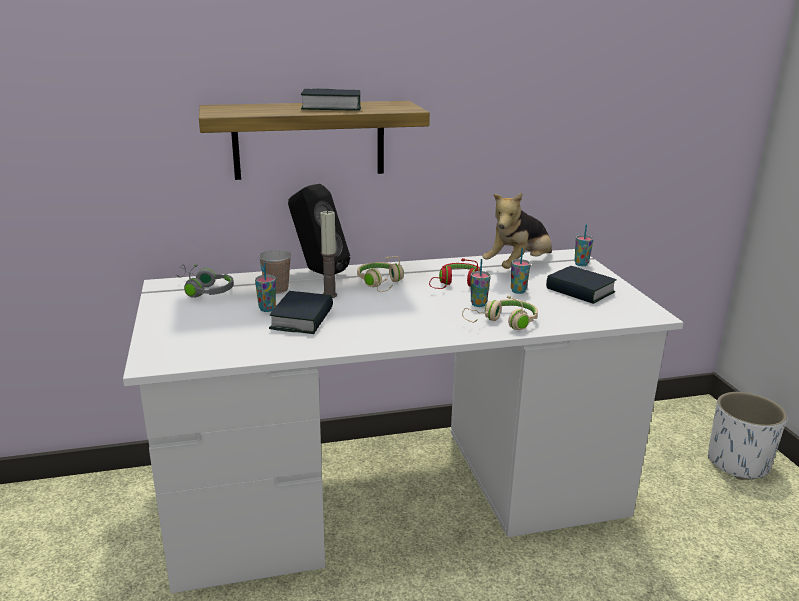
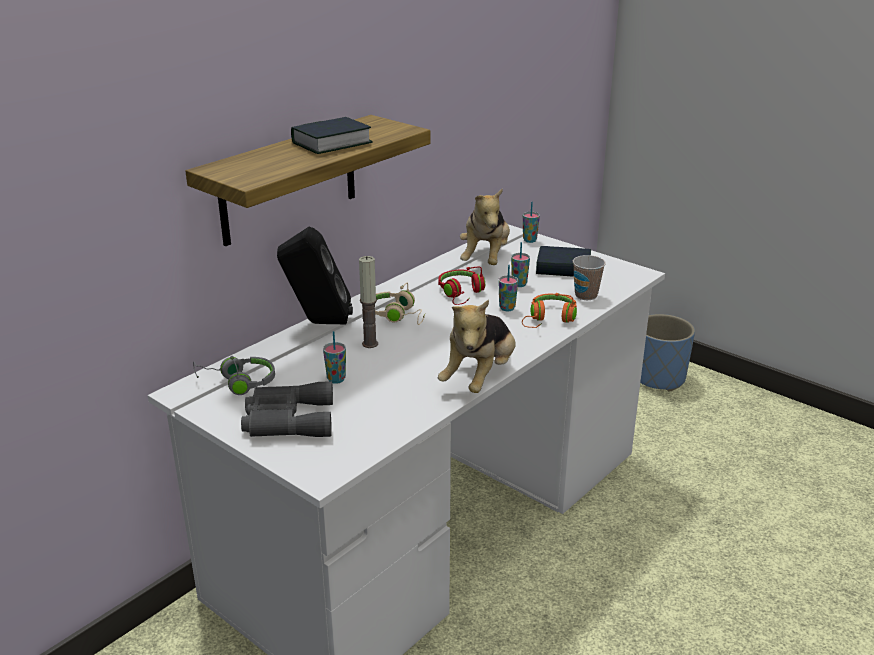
camera: 35 degrees left, 5 degrees up
cup [259,250,291,294] -> cup moved to [573,255,606,300]
book [269,291,333,334] -> none
beige headphones [462,295,538,330] -> orange headphones [522,293,577,328]
white planter [708,392,787,480] -> blue planter [640,314,695,391]
none -> grey binoculars [241,381,333,437]
none -> plush toy [438,300,516,393]

